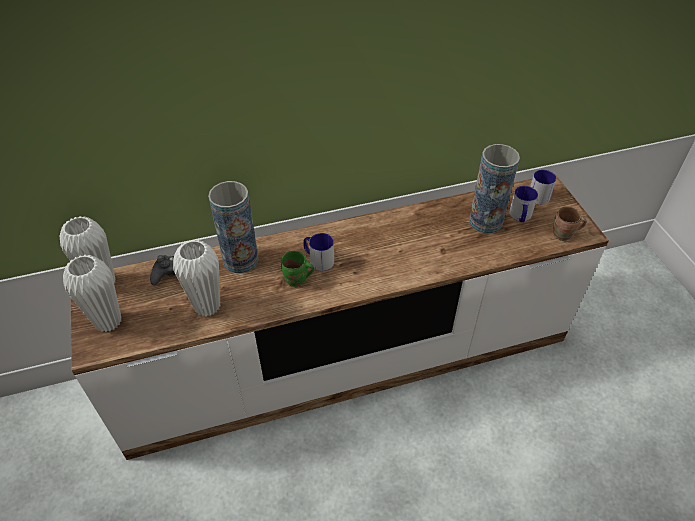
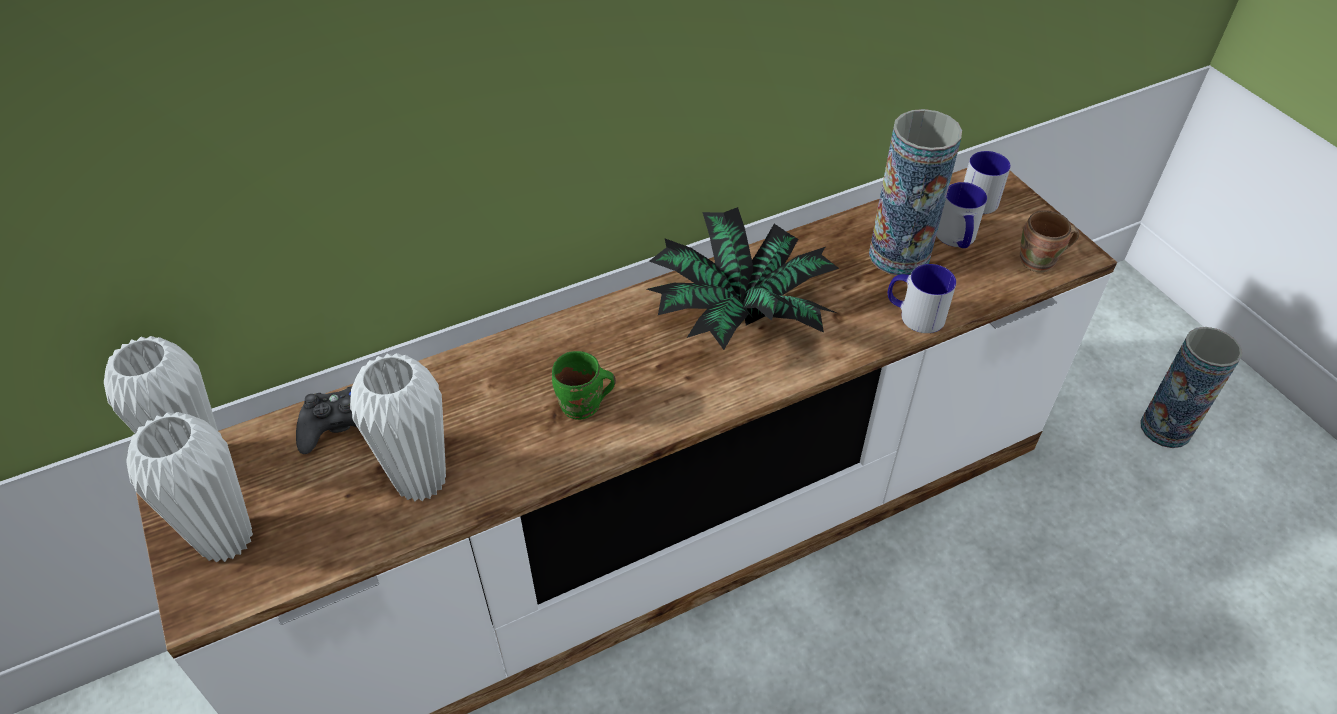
camera: 10 degrees left, 0 degrees up
vase [208,181,259,273] -> vase moved to [1140,327,1242,448]
mug [303,233,334,271] -> mug moved to [888,264,956,333]
none -> potted plant [647,207,839,350]

